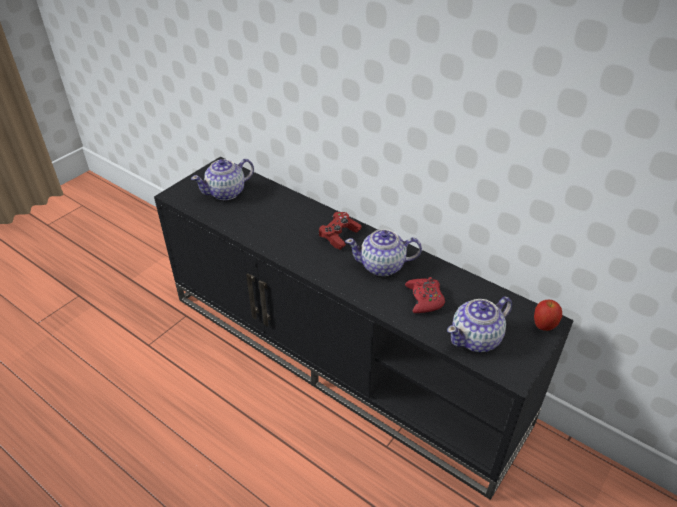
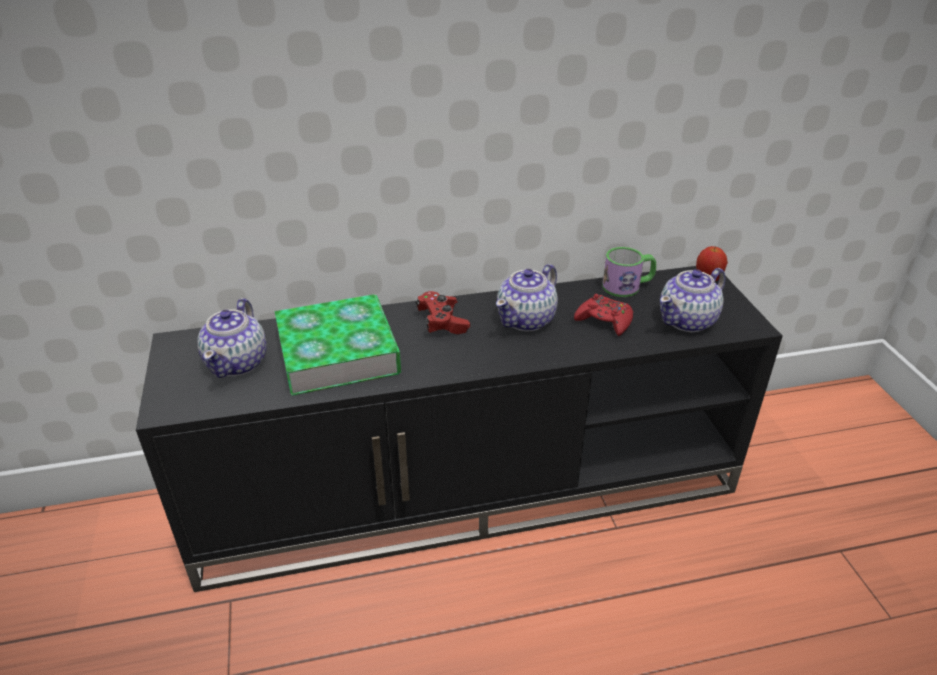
camera: 50 degrees left, 5 degrees down
teapot [447,297,512,352] -> teapot turned 45 degrees clockwise [660,268,726,332]
none -> book [275,294,401,396]
none -> mug [602,247,656,297]

